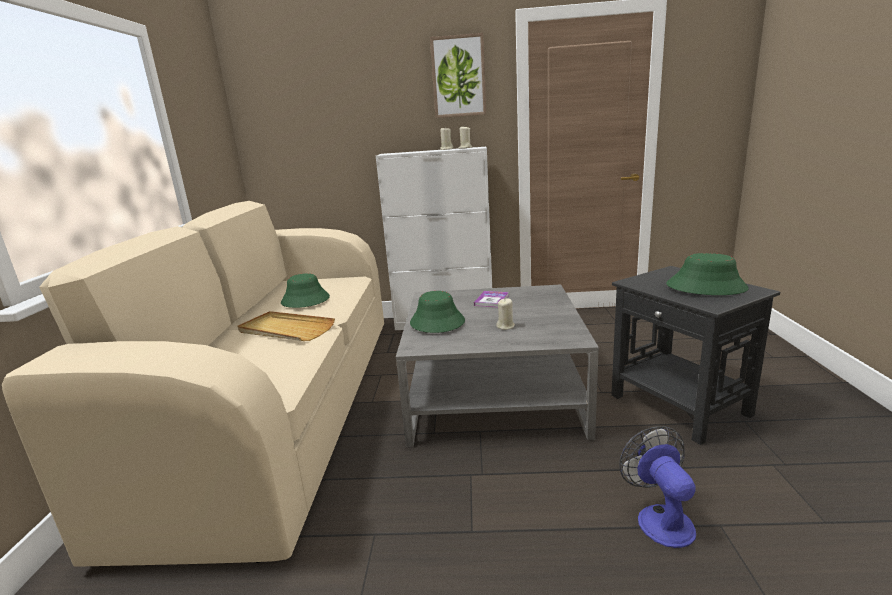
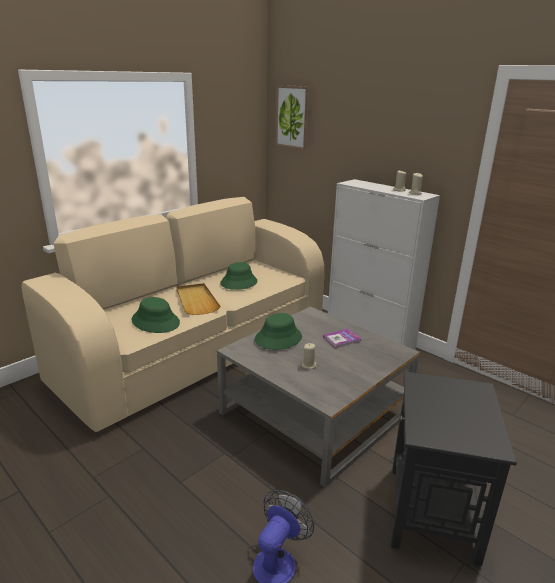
camera: 40 degrees right, 5 degrees up
picture [430,33,486,118] -> picture moved to [275,85,310,150]
green hat [666,253,749,295] -> green hat moved to [131,297,180,333]

